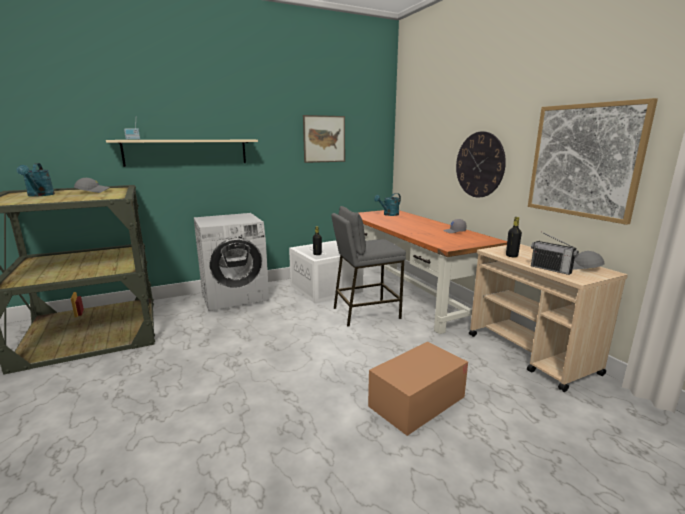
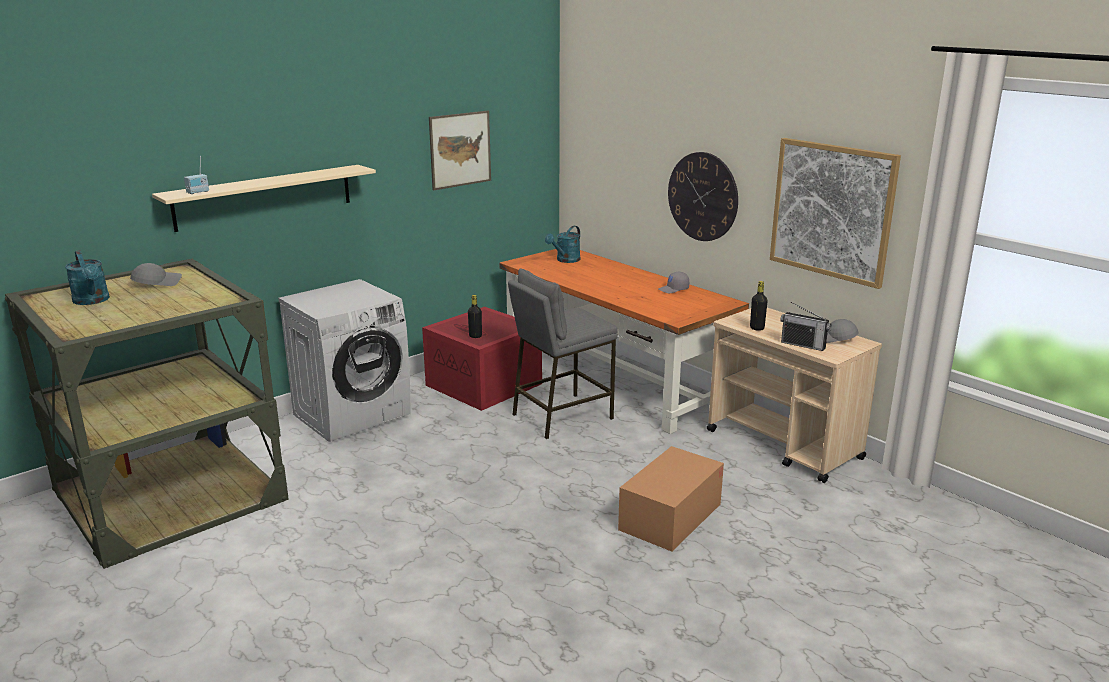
camera: 15 degrees left, 5 degrees up
white storage box [289,241,364,304] -> red storage box [422,307,542,411]

